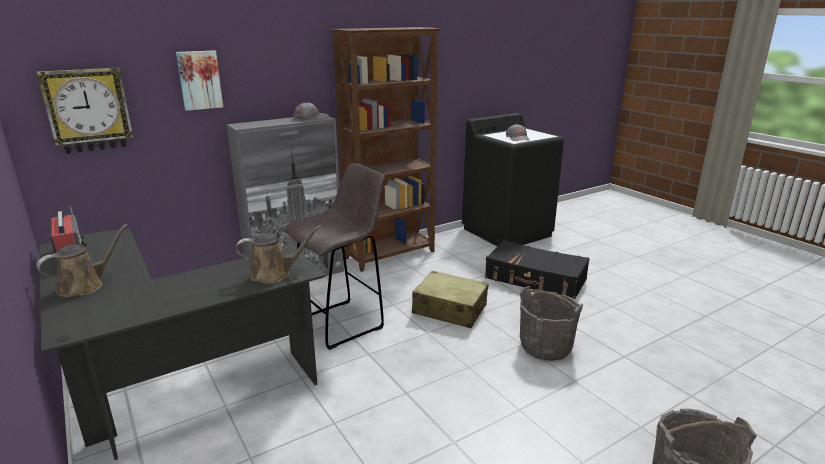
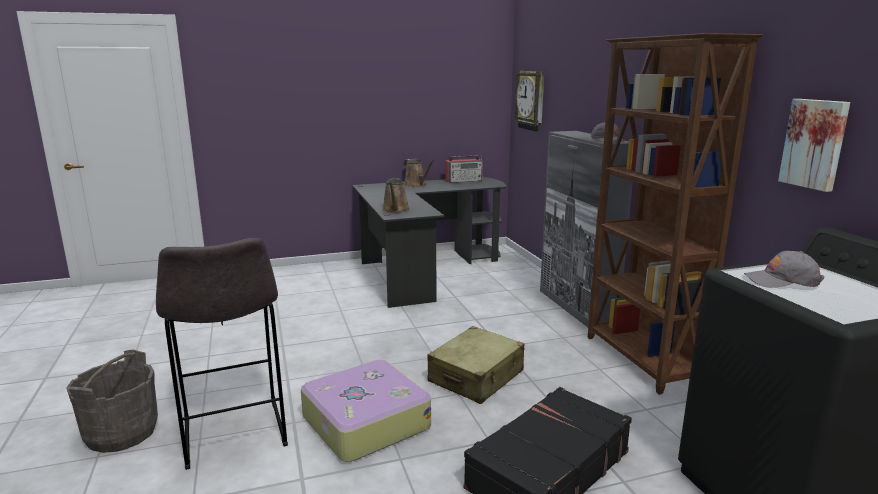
camera: 105 degrees right, 5 degrees down
picture [176,51,223,111] -> picture moved to [778,99,850,192]
grey stool [284,163,384,350] -> grey stool moved to [156,238,288,470]
grey bucket [520,286,584,361] -> suitcase [301,360,431,462]

